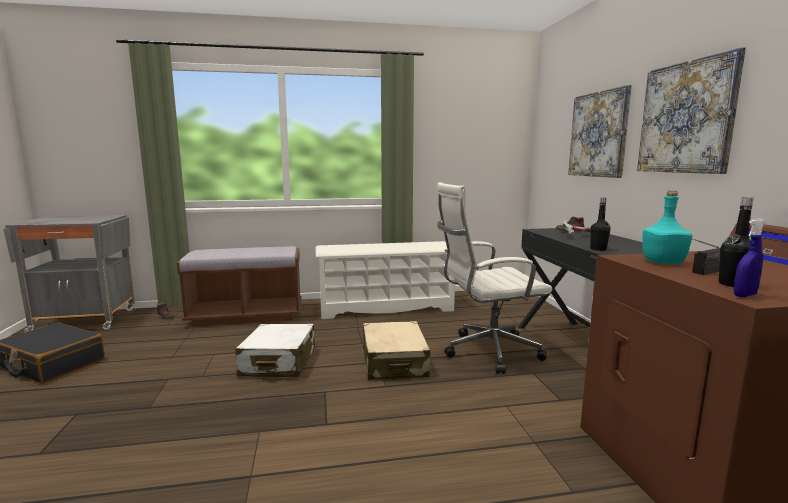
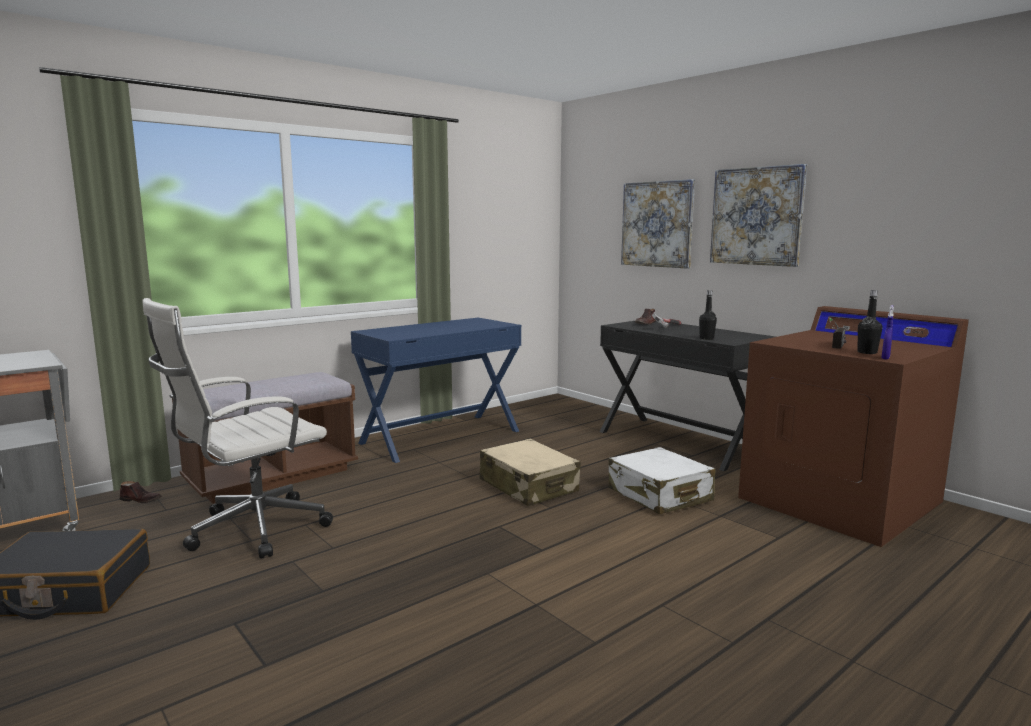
camera: 30 degrees left, 0 degrees up
white suitcase [235,324,315,377] -> white suitcase moved to [609,447,715,514]
white shoe rack [316,241,455,319] -> blue desk [351,318,521,463]
white office chair [437,182,552,374] -> white office chair moved to [142,298,333,559]
turquoise bottle [642,190,692,264] -> none

